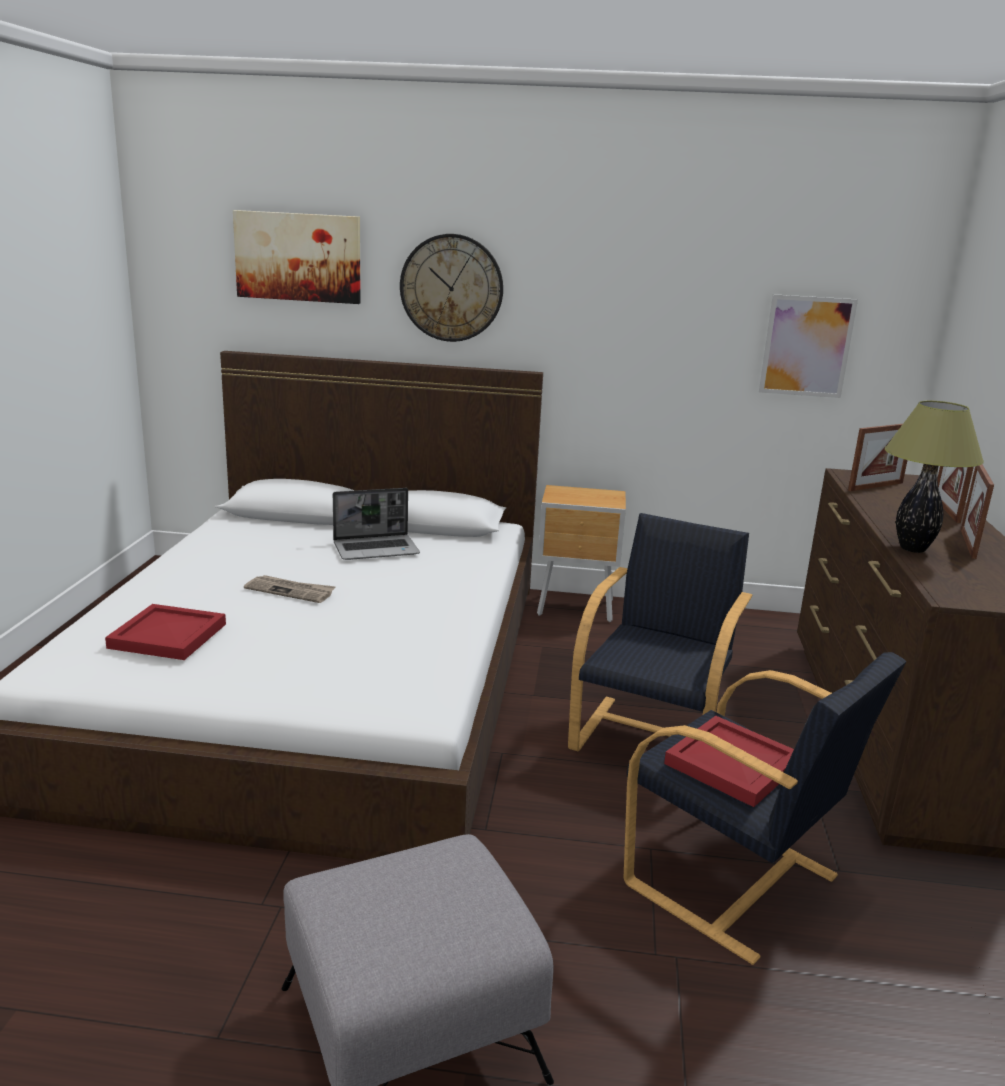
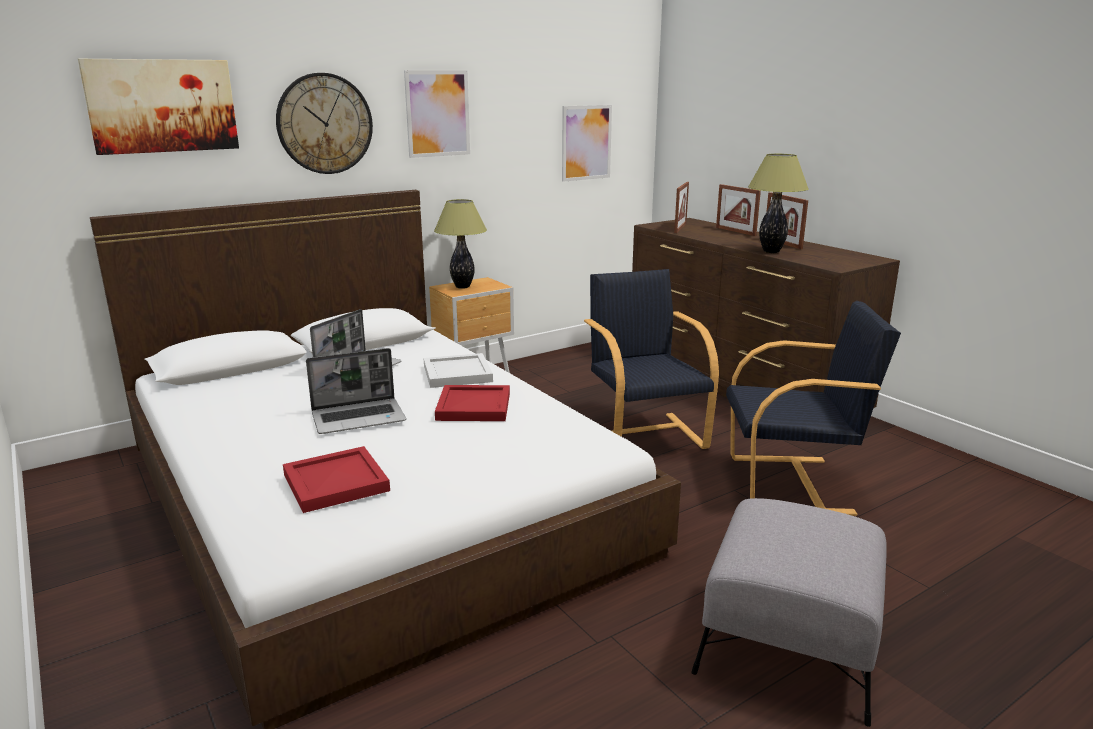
camera: 40 degrees left, 0 degrees up
newspaper [244,575,335,603] -> laptop [306,348,406,434]
red tray [664,716,794,807] -> red tray moved to [435,385,510,421]
none -> picture [404,70,470,158]
none -> white tray [424,353,493,388]
none -> table lamp [434,199,487,289]

